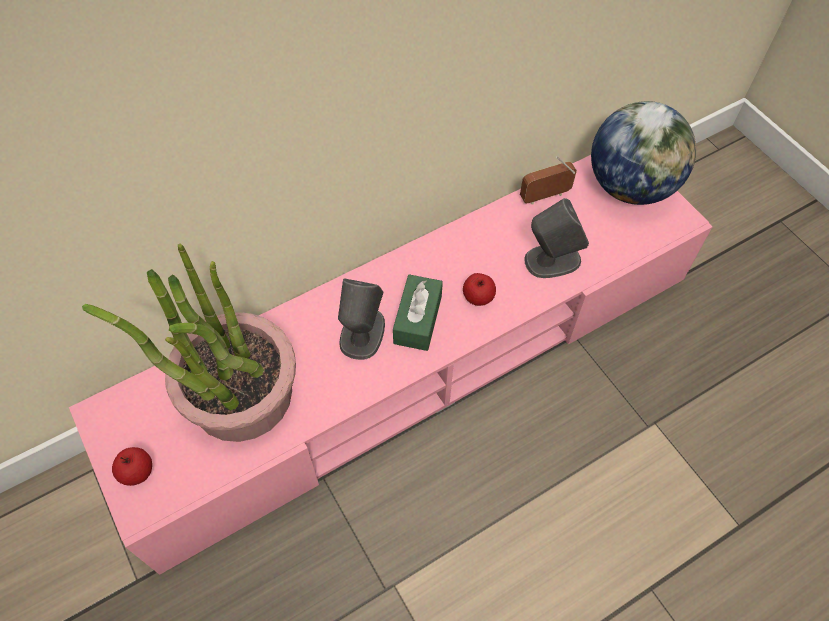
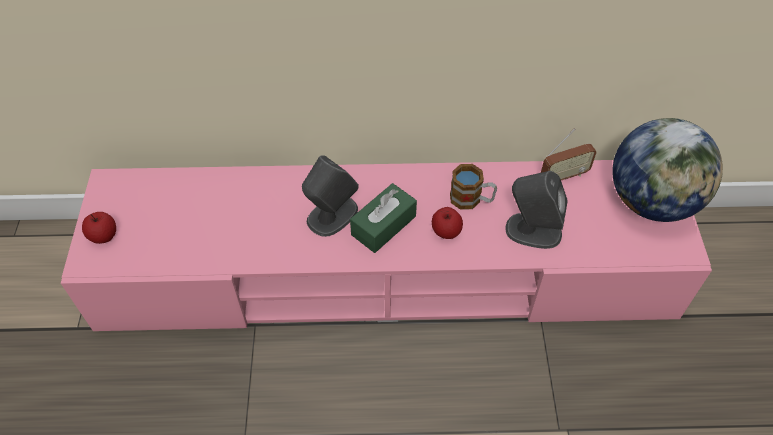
camera: 30 degrees right, 5 degrees down
potted plant [82,243,296,442] -> none
radio [520,156,577,205] -> radio turned 150 degrees clockwise [541,128,597,180]
none -> mug [450,164,497,210]

